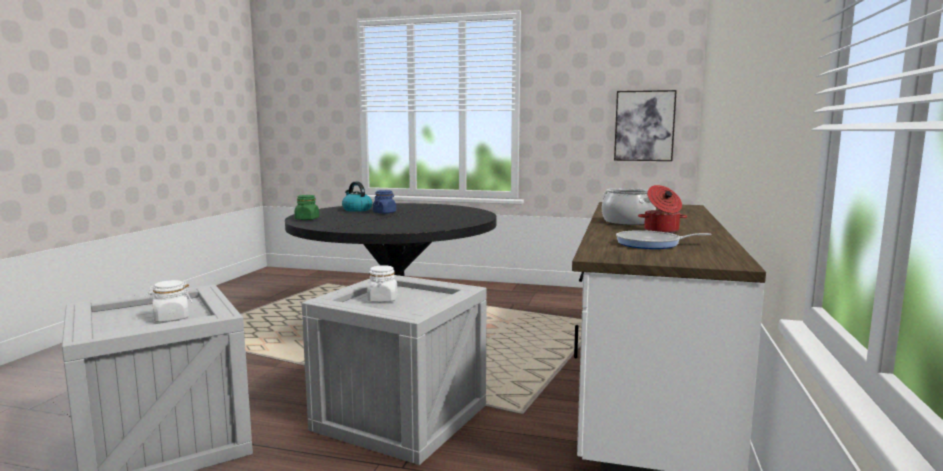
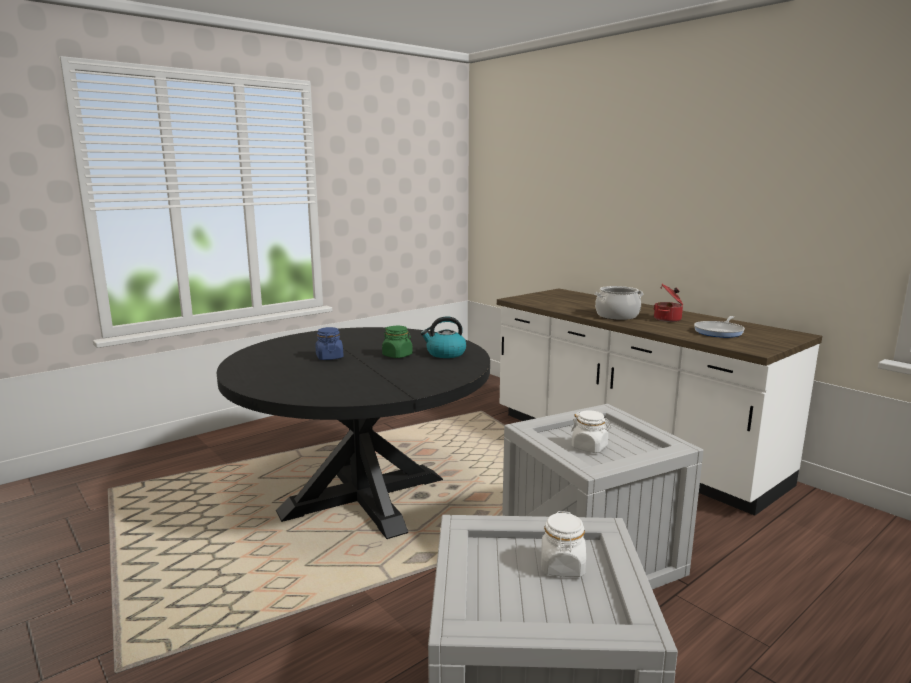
camera: 55 degrees left, 5 degrees up
green jar [295,195,319,220] -> green jar moved to [382,326,413,358]
kettle [342,182,372,212] -> kettle moved to [420,316,466,358]
picture [614,90,677,161] -> none

